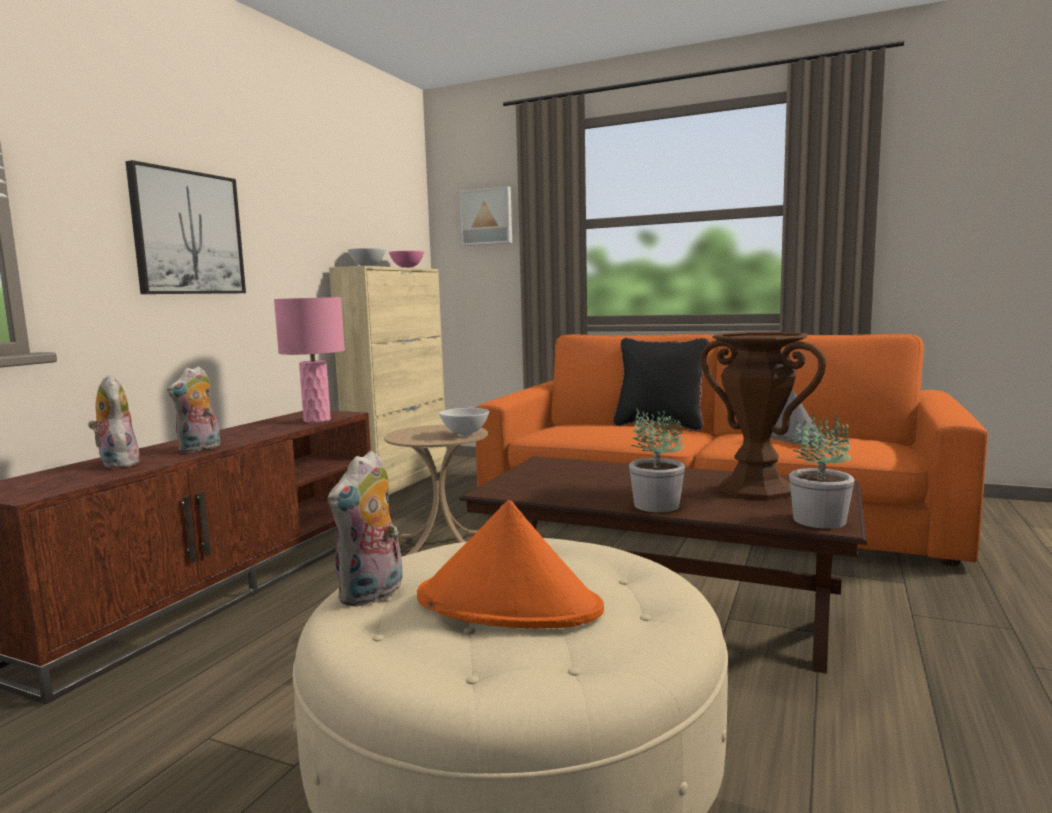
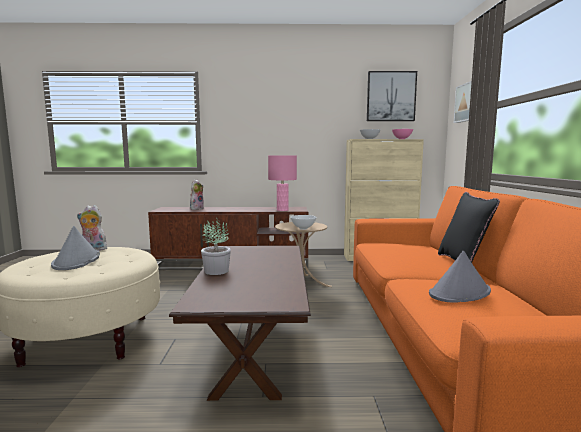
camera: 65 degrees right, 0 degrees up
picture [125,160,246,294] -> picture moved to [367,71,417,121]
plush toy [167,366,220,453] -> none
orange hat [417,500,604,629] -> grey hat [51,226,100,270]
brown vase [700,332,826,500] -> none
potted plant [789,412,855,529] -> none

